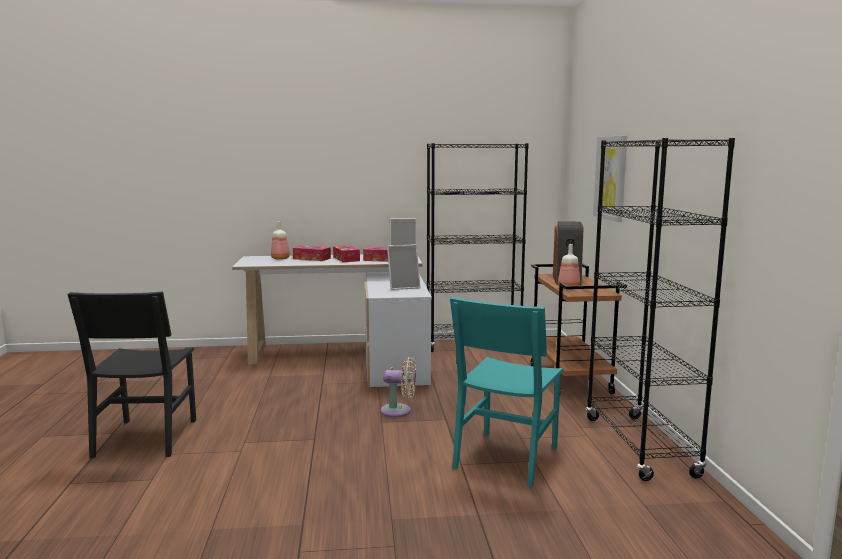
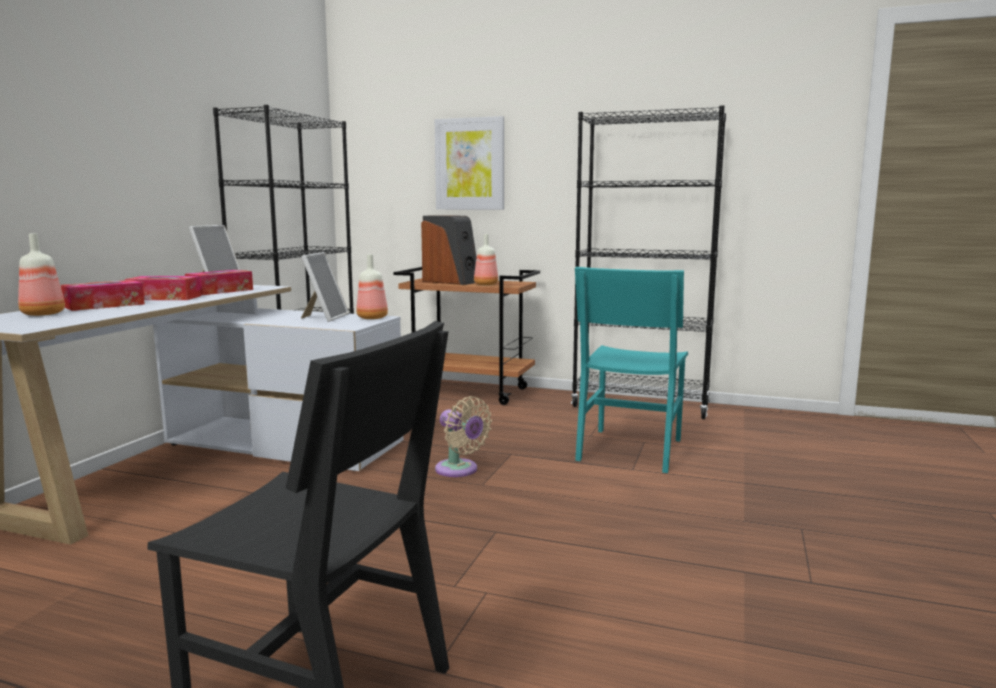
camera: 65 degrees left, 0 degrees up
beige fan [380,357,416,417] -> beige fan turned 105 degrees clockwise [435,396,492,477]
turquoise chair [450,297,564,487] -> turquoise chair turned 60 degrees clockwise [575,267,688,473]
none -> bottle [356,254,388,319]

